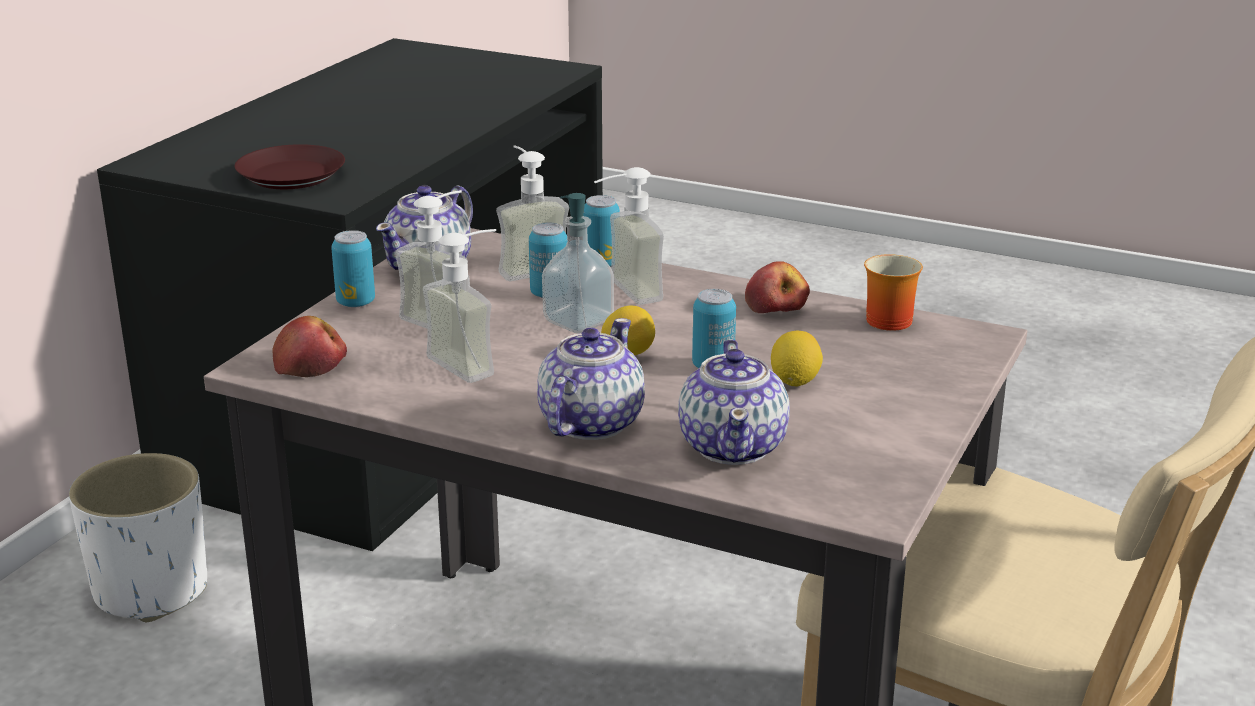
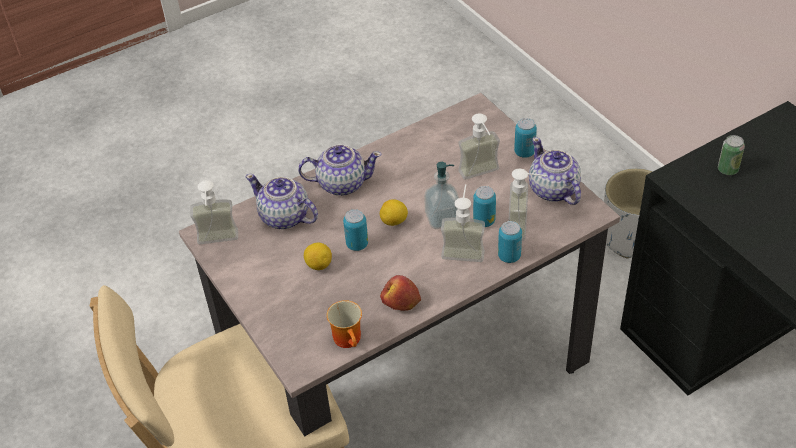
camera: 125 degrees right, 20 degrees up
brown plate [235,144,345,189] -> can [718,135,745,175]
apple [272,316,347,377] -> none
soap dispenser [423,229,496,383] -> soap dispenser moved to [190,180,238,245]
teapot [537,318,645,440] -> teapot turned 60 degrees counterclockwise [298,144,382,196]

